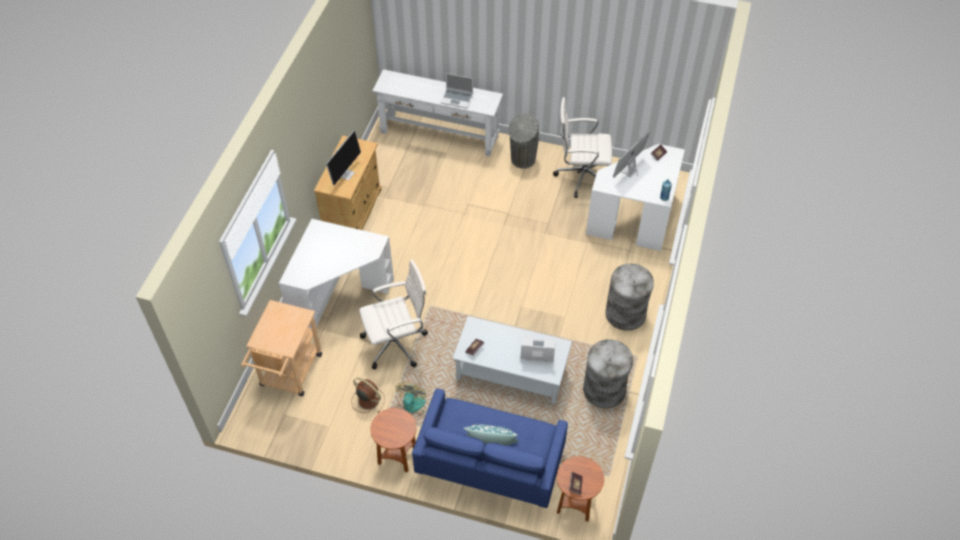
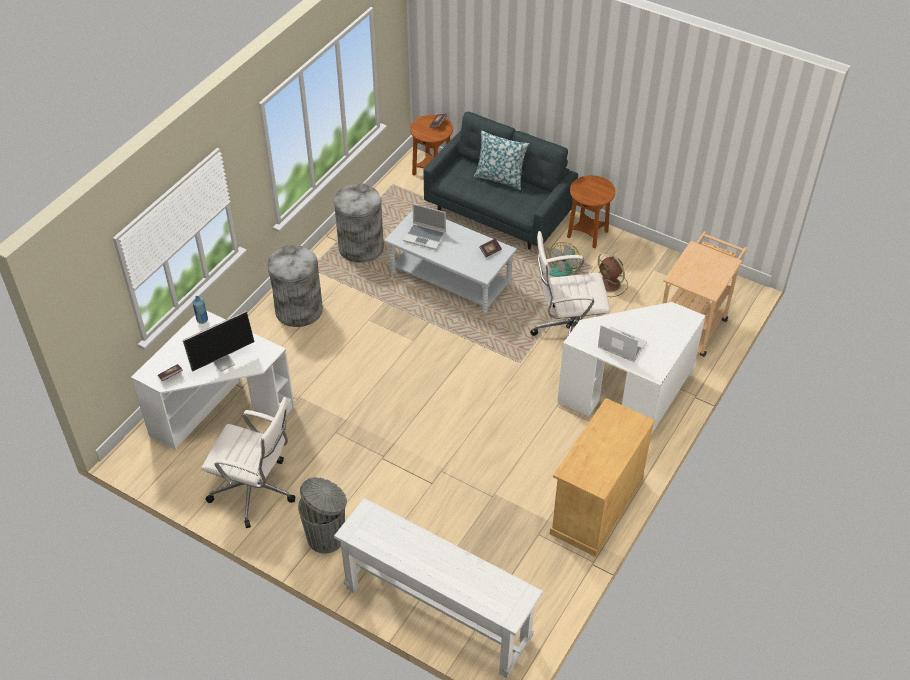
camera: 165 degrees left, 5 degrees down
monitor [326,130,361,185] -> none
blue sofa [412,389,568,508] -> grey sofa [424,111,578,249]
laptop [441,73,473,109] -> laptop moved to [598,325,647,362]

